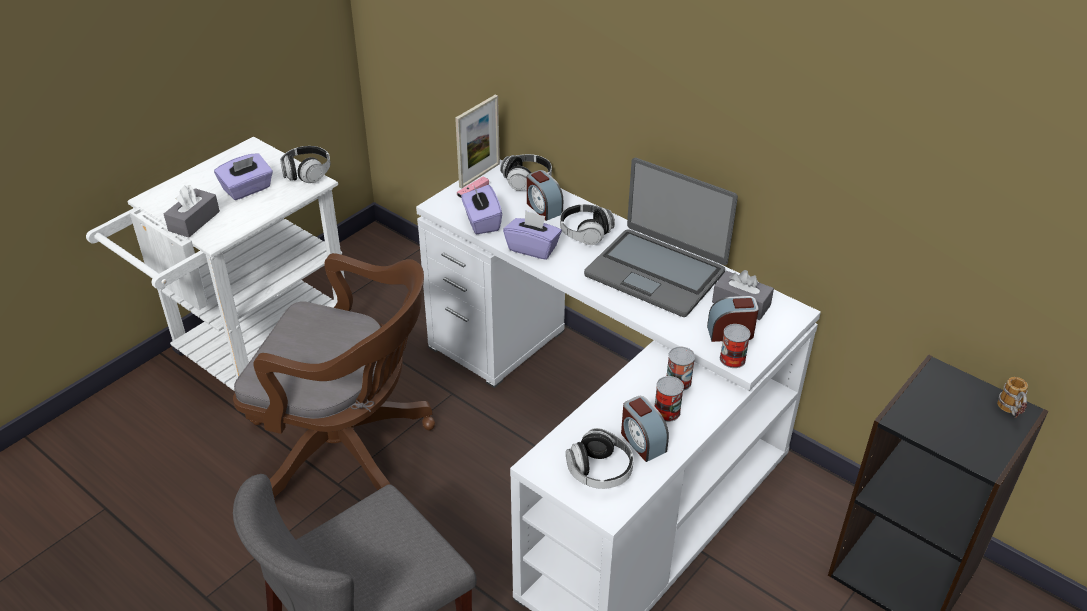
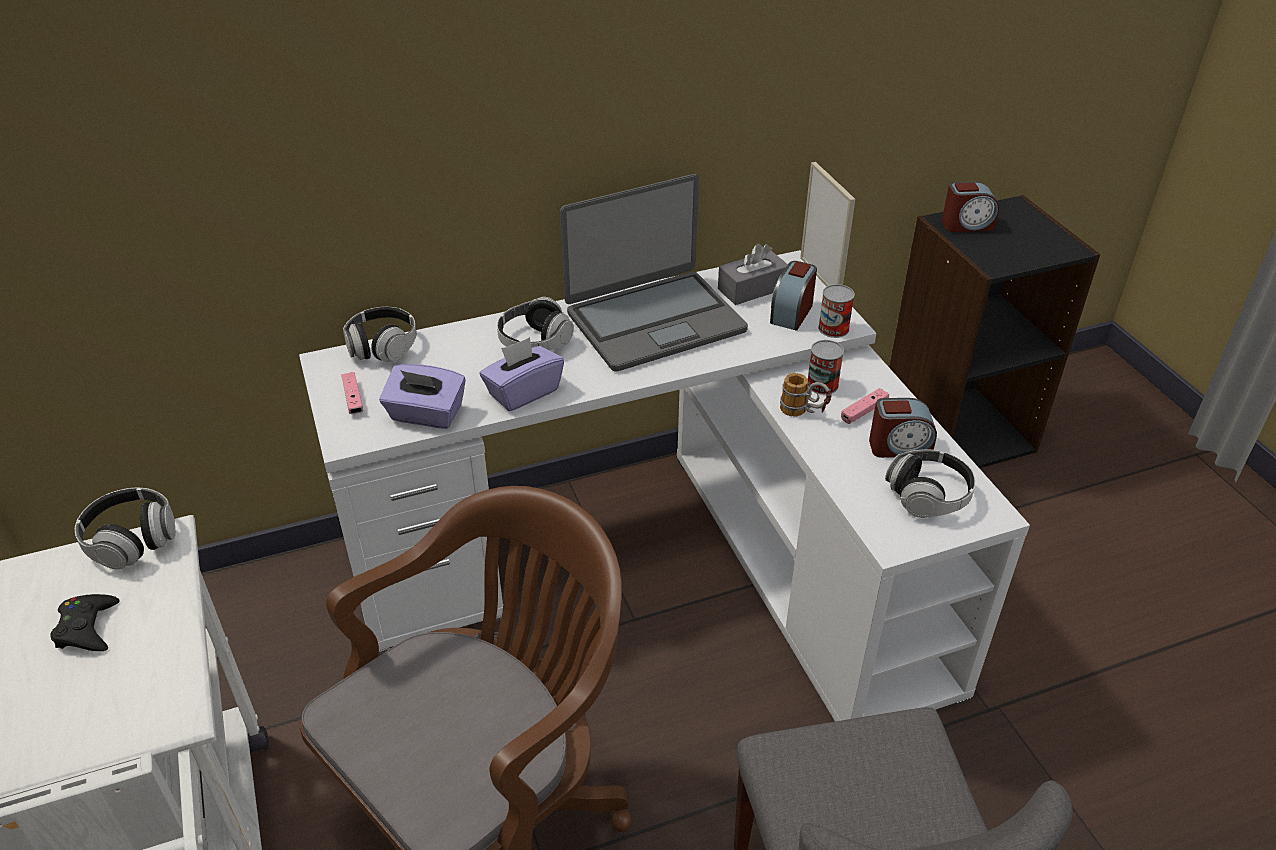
camera: 60 degrees left, 0 degrees up
grey tissue box [164,185,220,238] -> none
purple tissue box [214,153,273,200] -> black game controller [50,594,120,651]
picture frame [455,94,500,188] -> picture frame moved to [800,162,855,287]
alarm clock [527,170,563,221] -> alarm clock moved to [942,181,999,232]
can [655,376,684,422] -> pink game controller [841,388,889,424]
mug [997,377,1028,418] -> mug moved to [780,373,832,417]

